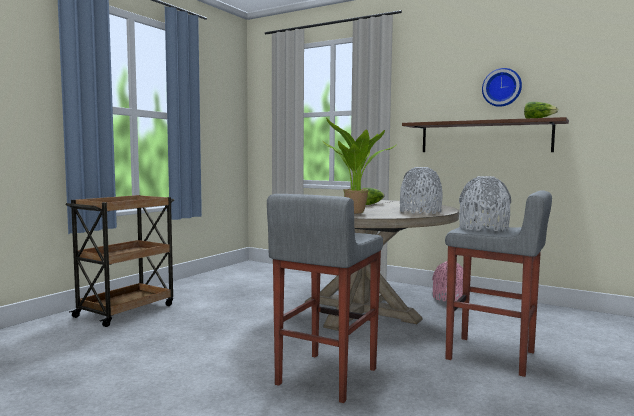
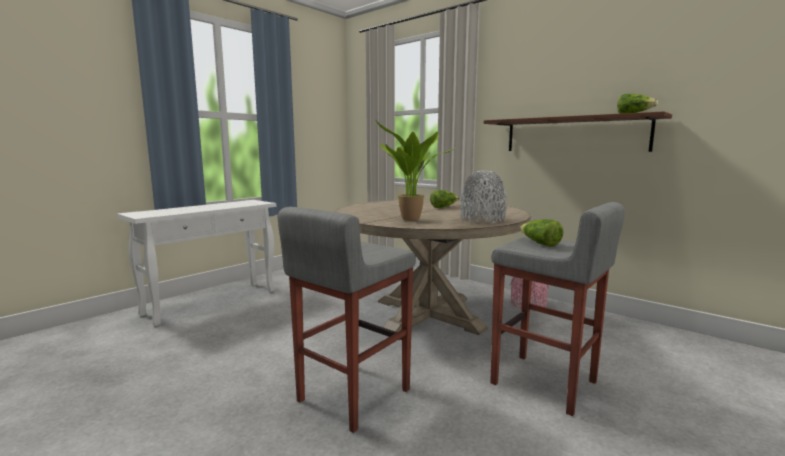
camera: 10 degrees right, 5 degrees up
brown cart [66,195,174,327] -> white console table [117,200,276,326]
grey vase [459,176,511,231] -> lettuce [520,219,563,247]
wall clock [482,68,522,107] -> none

